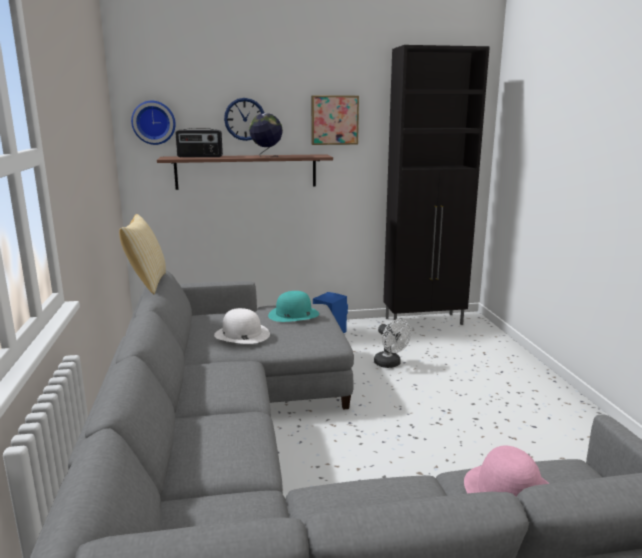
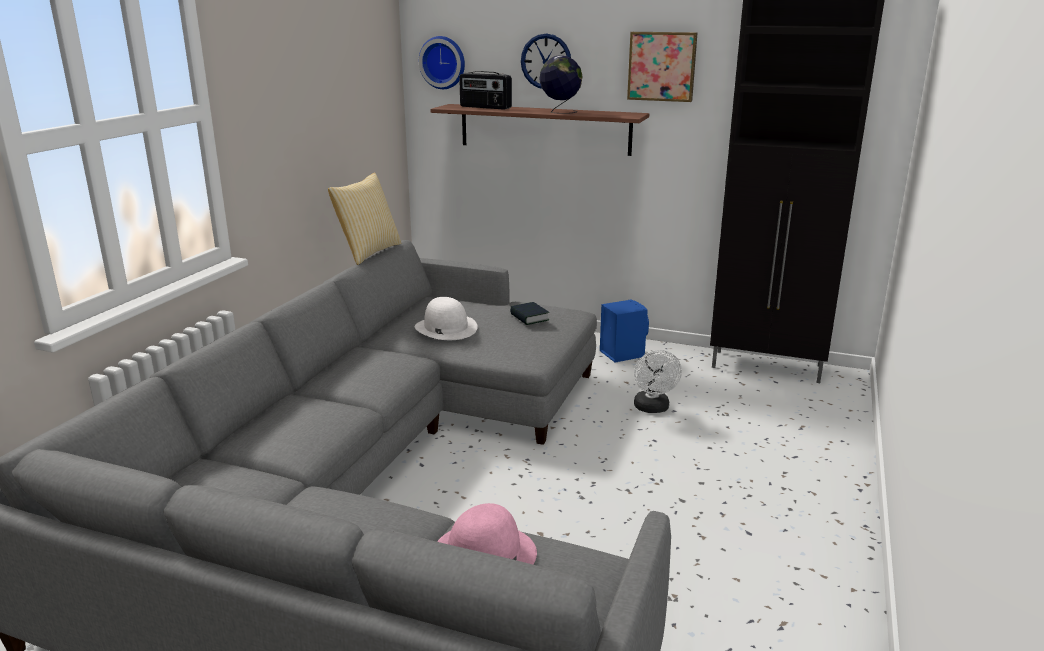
camera: 30 degrees right, 5 degrees up
turquoise hat [268,291,319,322] -> book [510,302,549,325]

